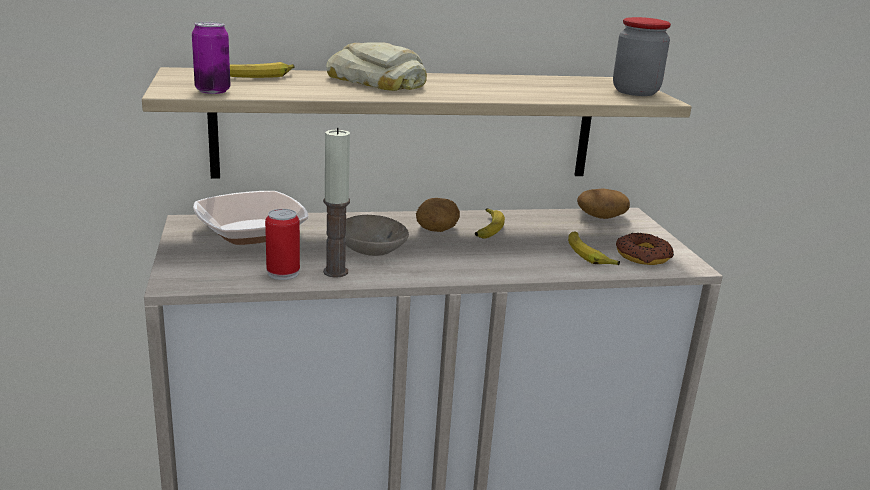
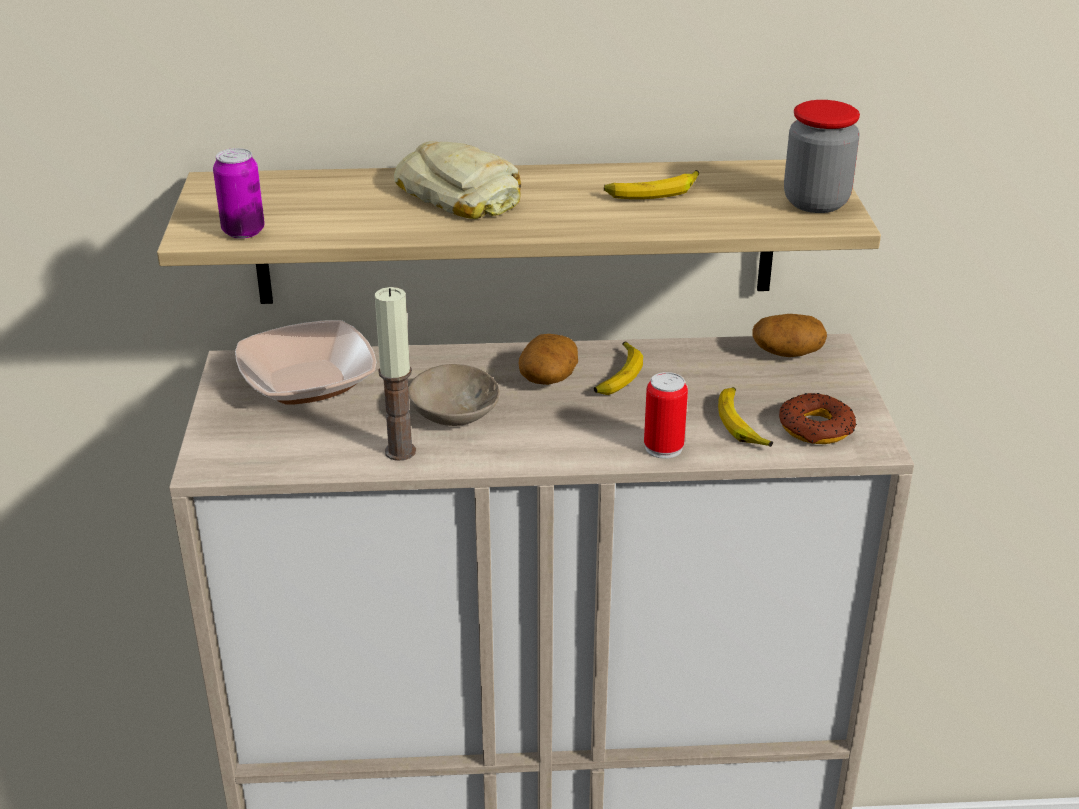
camera: 10 degrees right, 10 degrees up
banana [230,62,295,78] -> banana moved to [604,170,699,199]
can [265,209,300,280] -> can moved to [644,372,688,459]

